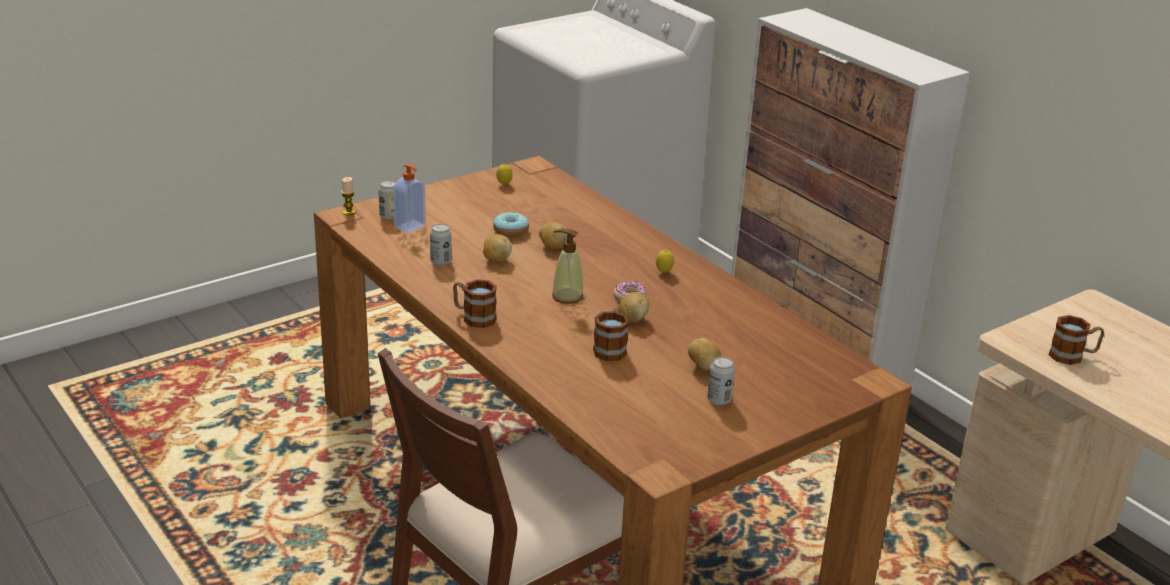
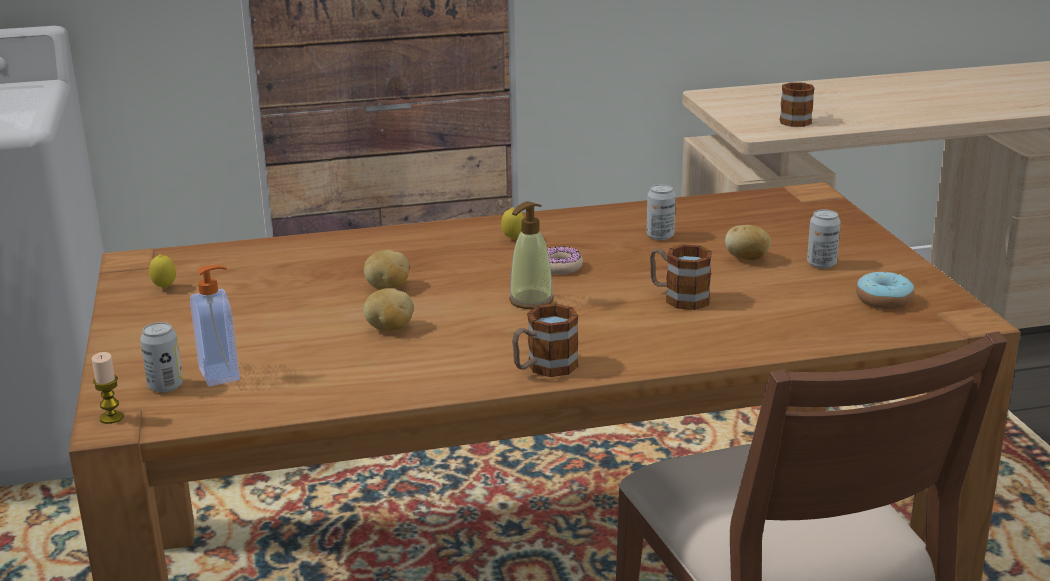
camera: 65 degrees left, 5 degrees down
can [430,224,451,266] -> can moved to [647,184,676,240]
donut [493,212,529,237] -> donut moved to [856,272,914,309]
potato [618,292,649,322] -> none

